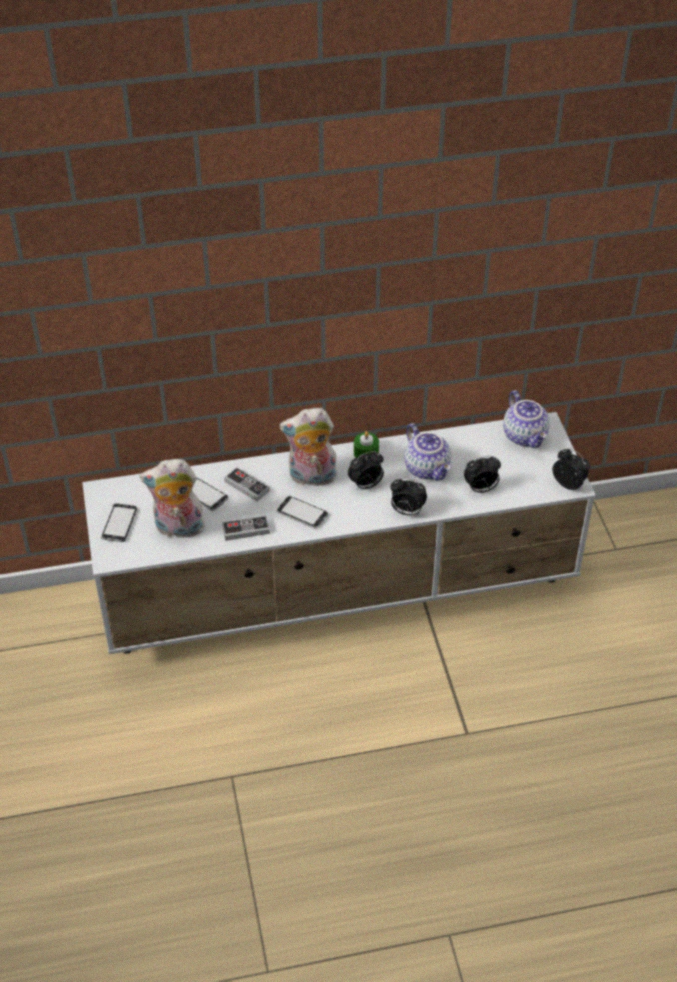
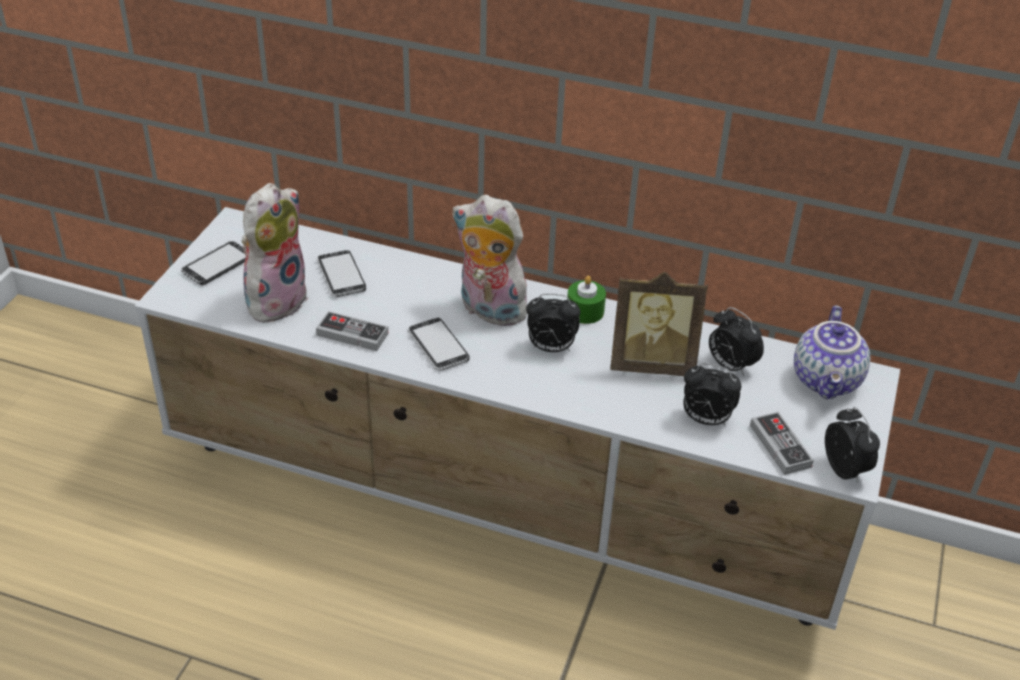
camera: 30 degrees right, 5 degrees down
plush toy [140,459,205,538] -> plush toy turned 90 degrees clockwise [241,183,309,326]
game controller [224,467,270,502] -> game controller moved to [750,412,814,475]
alarm clock [390,478,427,516] -> alarm clock moved to [709,307,764,377]
teapot [404,423,451,481] -> picture frame [611,272,708,376]

